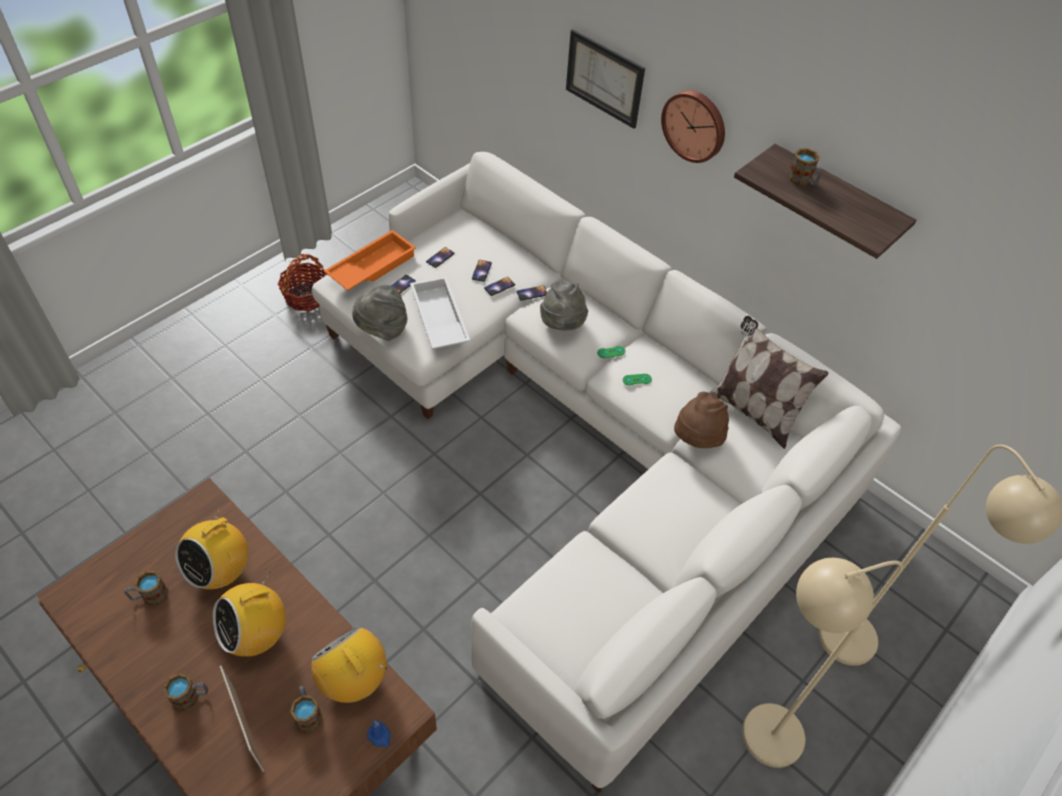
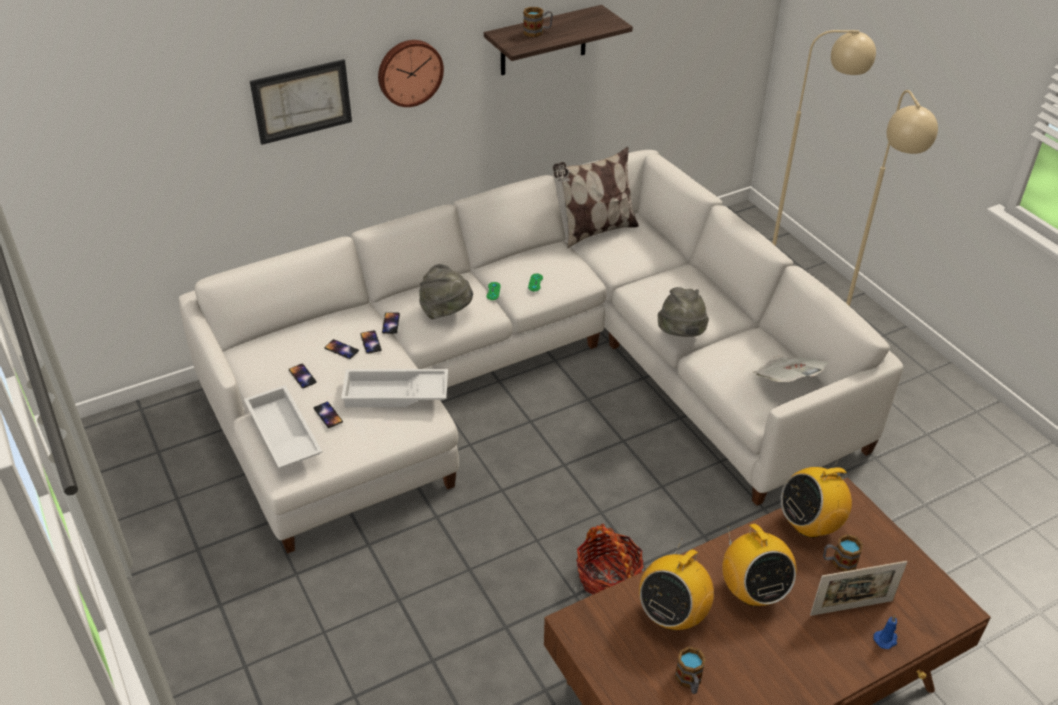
camera: 70 degrees left, 10 degrees down
mug [163,673,208,711] -> none
radio [175,505,248,589] -> radio turned 75 degrees clockwise [639,539,714,630]
basket [277,254,328,311] -> basket moved to [576,523,644,594]
orange tray [324,230,416,291] -> white tray [244,385,322,468]
grey hat [352,285,407,341] -> grey hat moved to [658,287,709,337]
blue candle [367,720,391,747] -> blue candle moved to [873,615,897,649]
brown hat [674,392,729,448] -> none
none -> newspaper [752,356,830,382]

